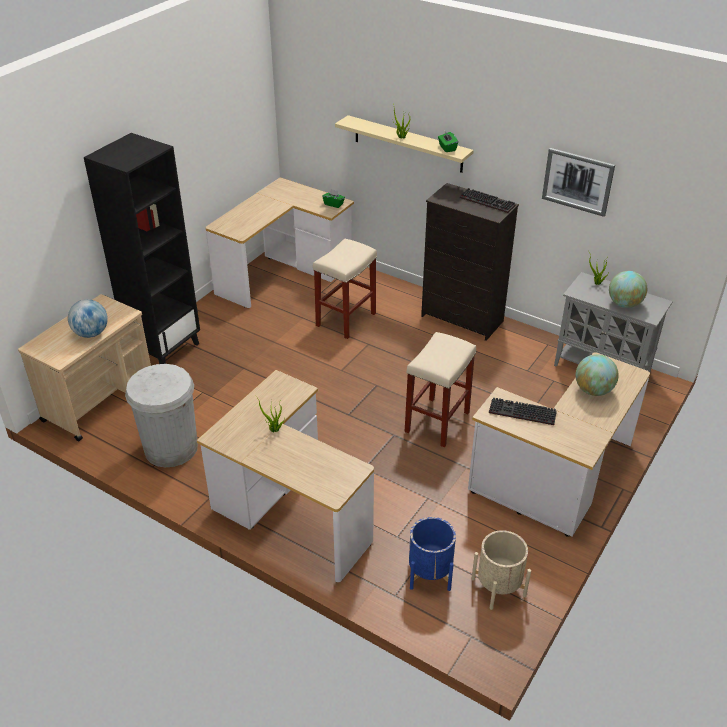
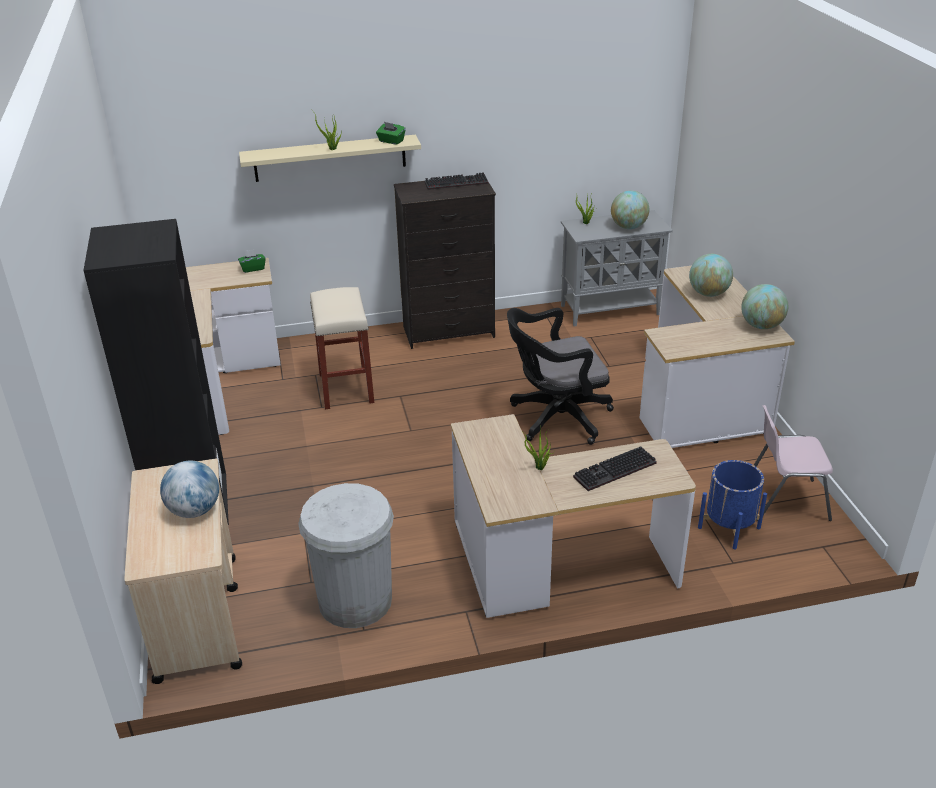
camera: 45 degrees left, 5 degrees down
beige stool [405,332,476,448] -> black office chair [507,308,614,445]
beige planter [471,530,531,610] -> pink chair [754,405,833,521]
keyboard [489,398,557,425] -> keyboard moved to [573,446,657,491]
picture [542,148,615,217] -> none
none -> globe [741,284,788,329]

